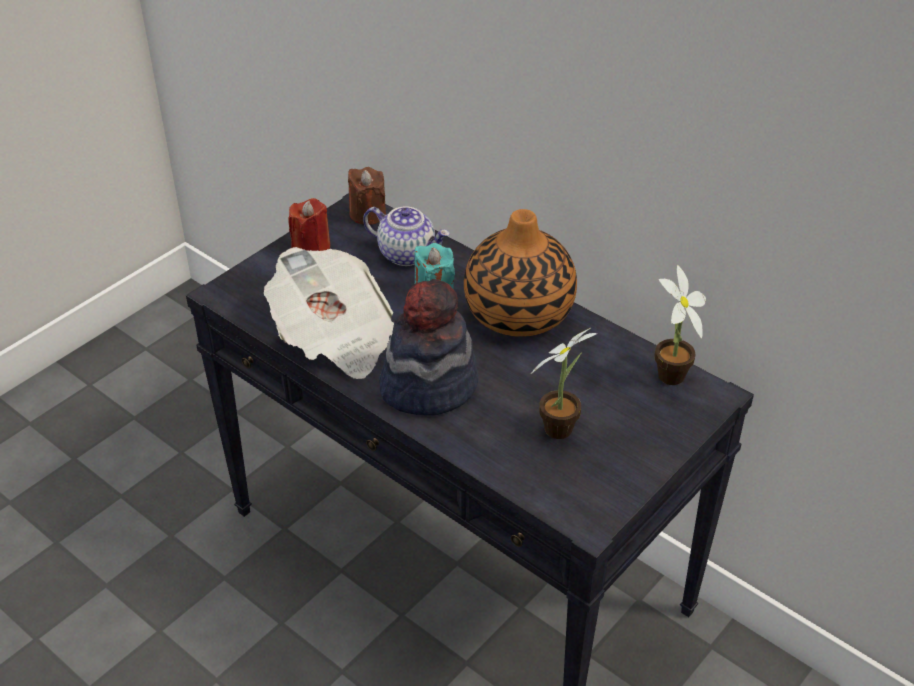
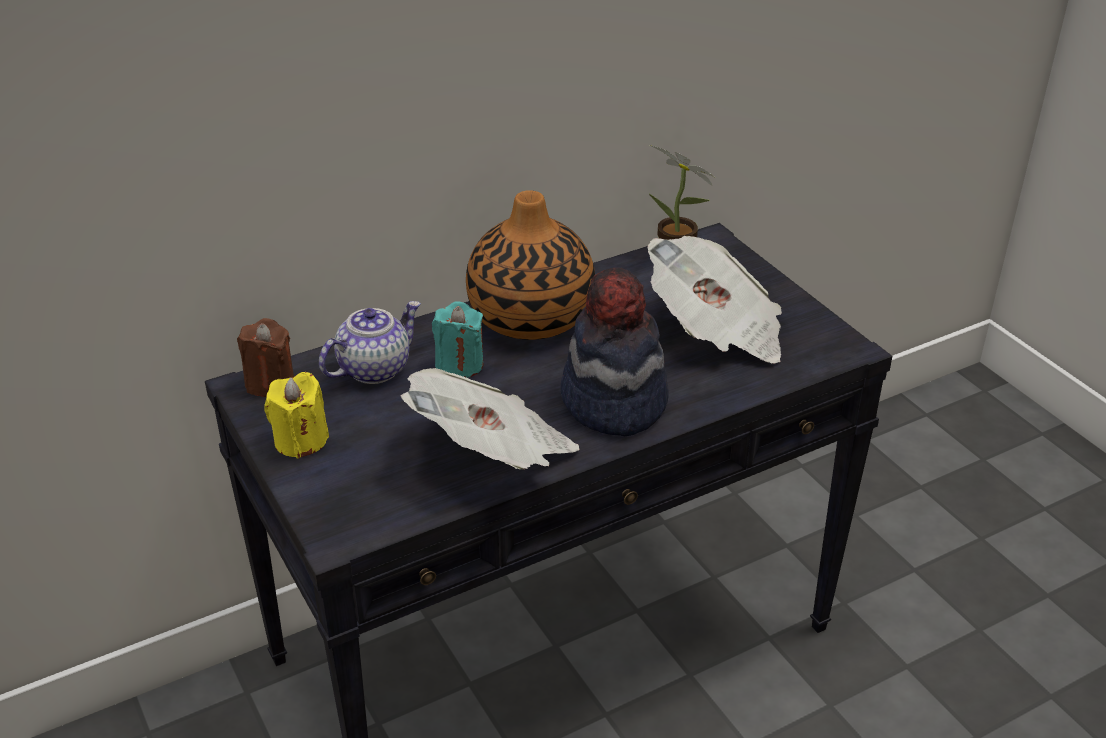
camera: 70 degrees left, 5 degrees down
red candle [288,198,330,251] -> yellow candle [264,372,329,459]
potted plant [530,328,597,439] -> newspaper [648,236,782,364]

